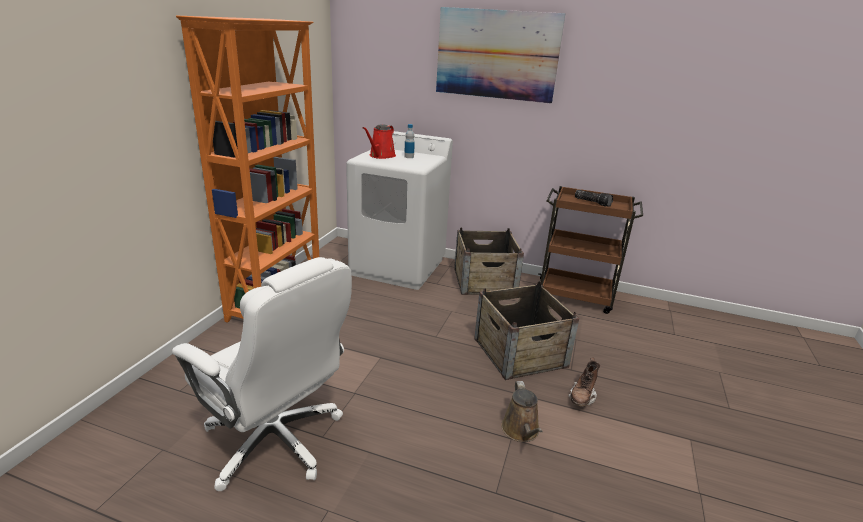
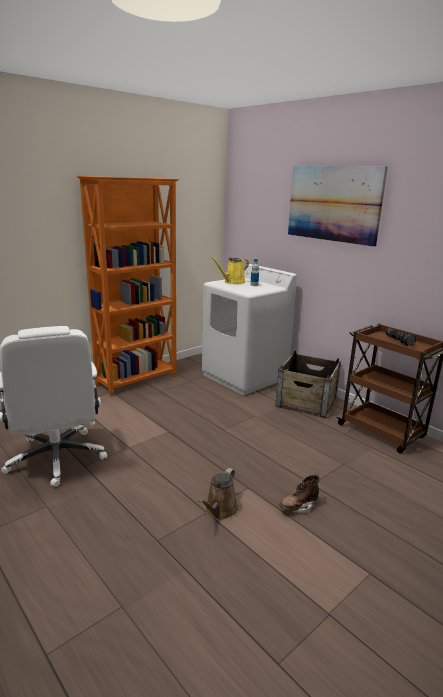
camera: 30 degrees right, 5 degrees down
red watering can [362,124,396,159] -> yellow watering can [211,257,249,284]
crate [474,281,579,380] -> none

